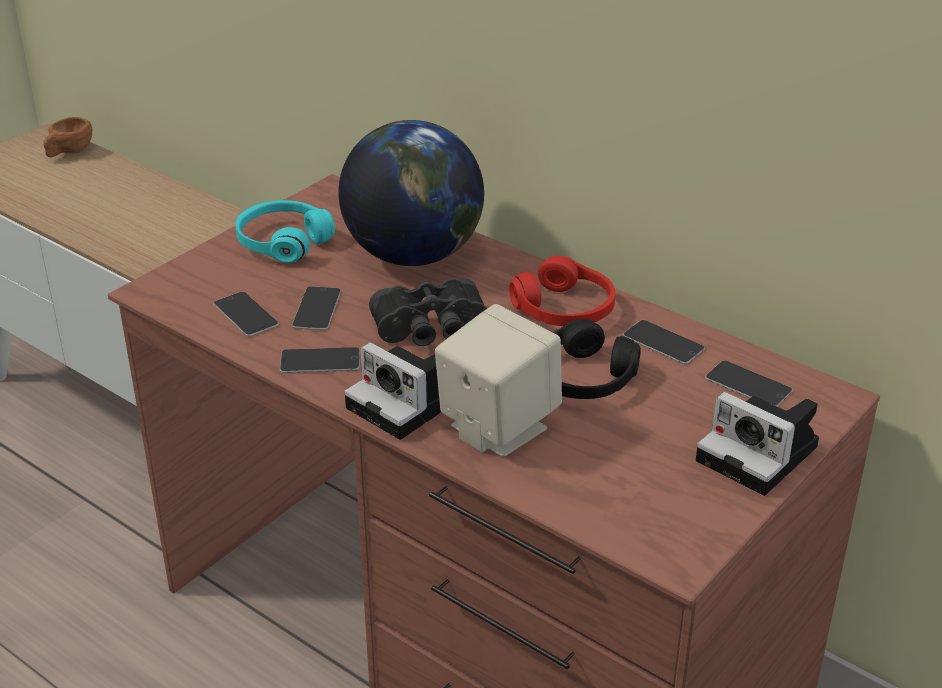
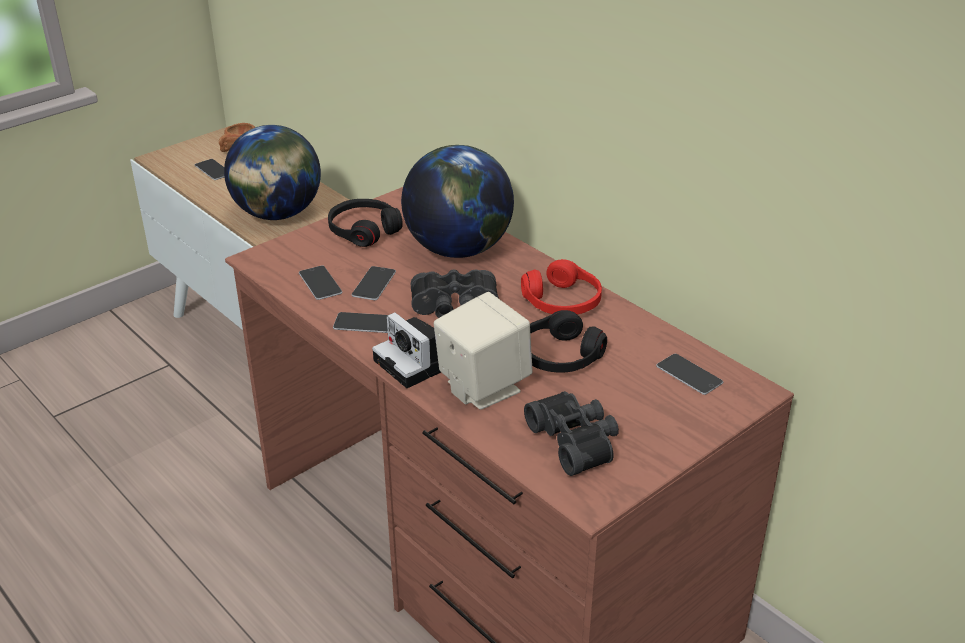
camera: 10 degrees right, 0 degrees up
turquoise headphones [235,200,335,263] -> black headphones [328,199,403,247]
phone [623,320,705,364] -> phone moved to [195,159,224,180]
camera [696,392,819,496] -> none
none -> globe [224,125,321,220]
none -> black binoculars [524,391,619,476]

